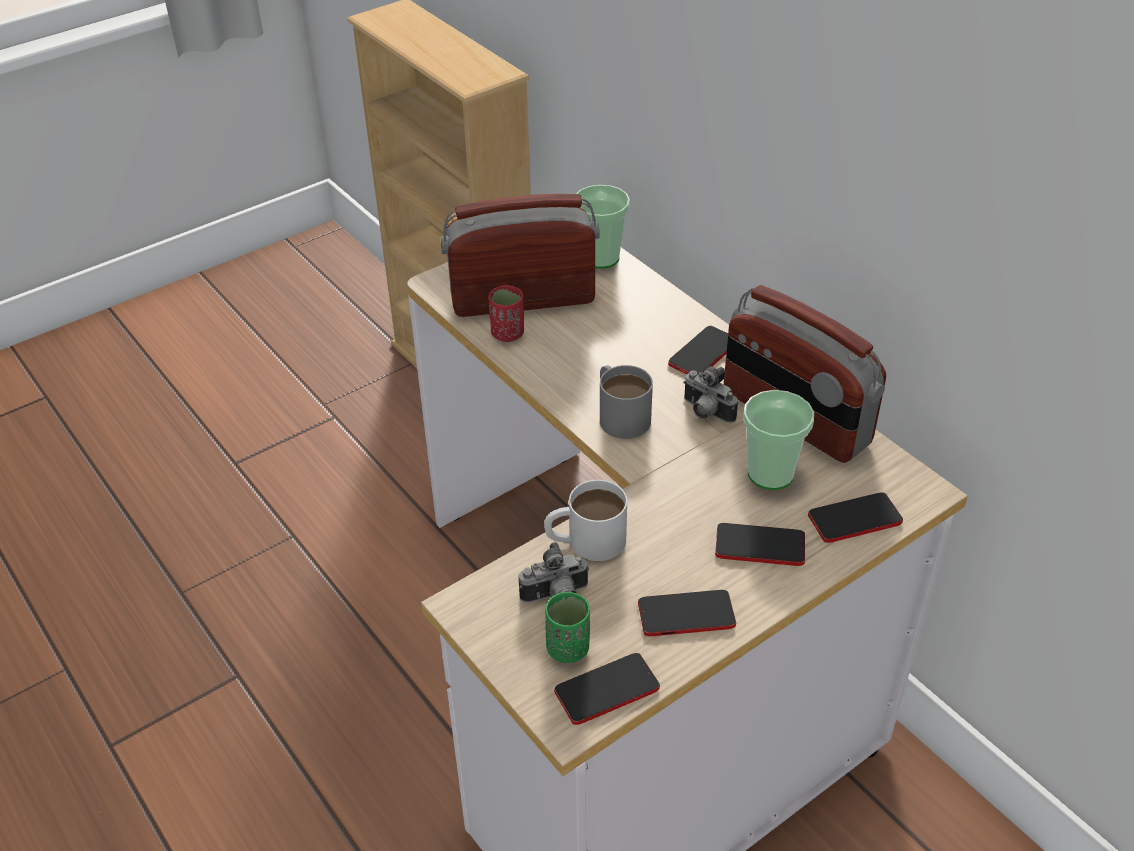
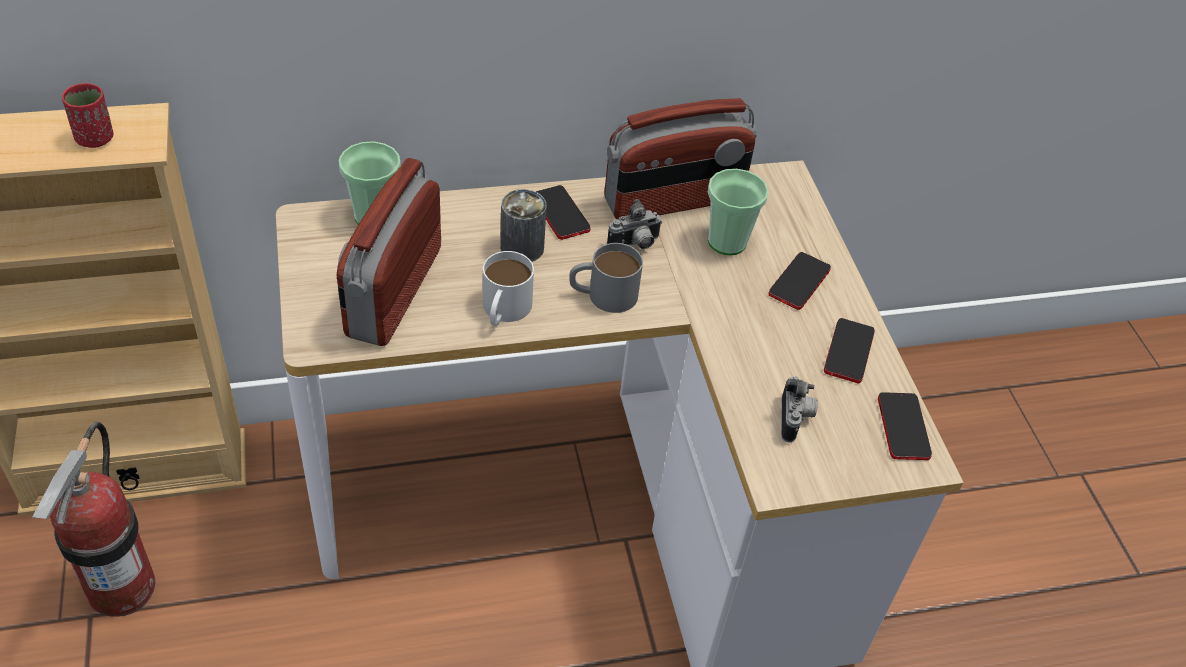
camera: 70 degrees left, 5 degrees up
red cup [489,285,524,342] -> red cup moved to [62,83,113,148]
white mug [544,480,627,561] -> white mug moved to [483,251,534,326]
green cup [545,592,590,663] -> none
phone [808,493,903,543] -> none
none -> fire extinguisher [32,422,155,617]
none -> can [500,189,547,262]

